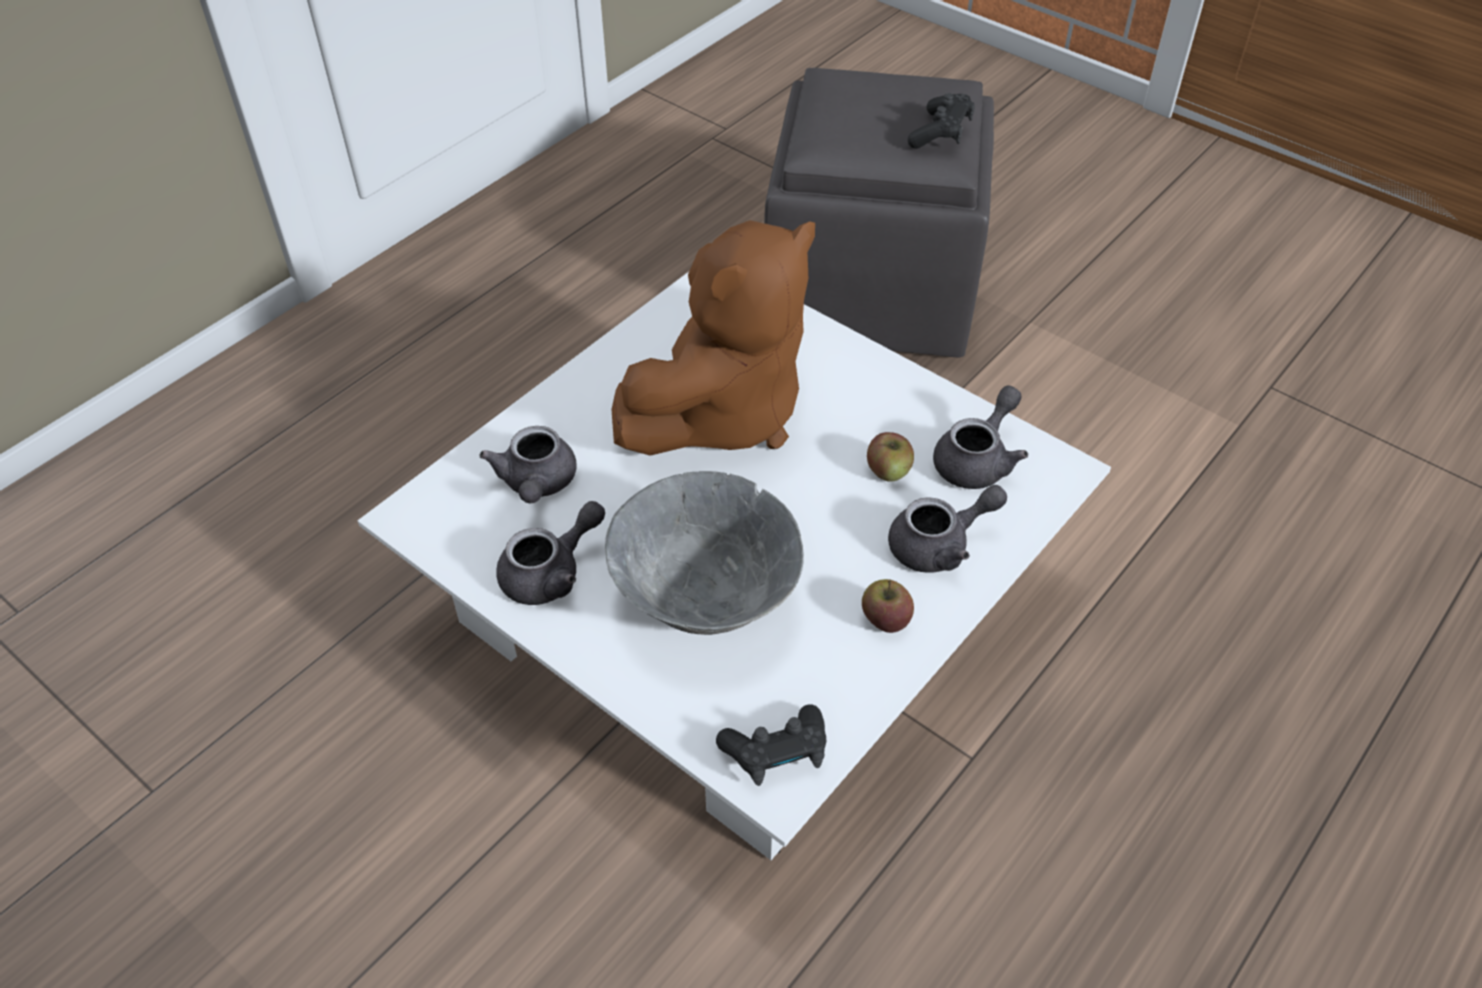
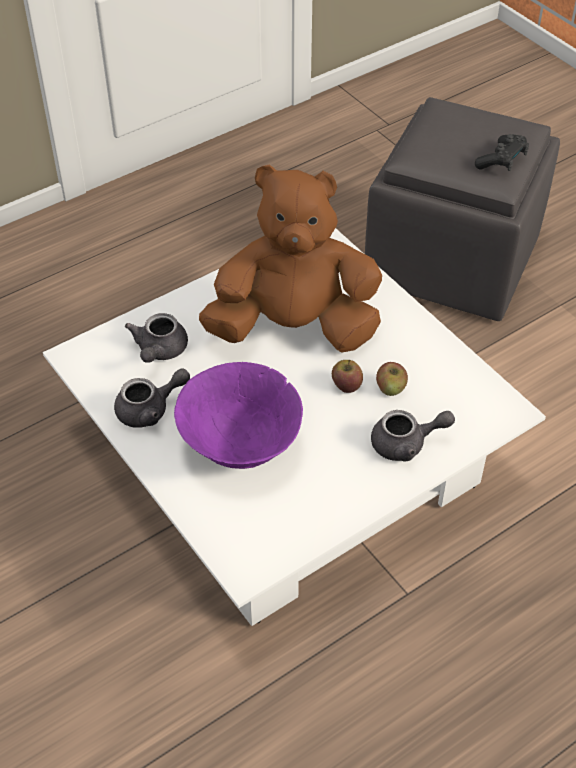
camera: 15 degrees right, 0 degrees up
grey bowl [605,471,804,635] -> purple bowl [174,362,303,469]
brown plush toy [611,220,815,456] -> brown plush toy turned 150 degrees counterclockwise [199,165,382,353]
black game controller [716,704,826,786] -> none
apple [862,579,914,633] -> apple moved to [332,360,363,393]
grey teapot [933,385,1028,489] -> none

